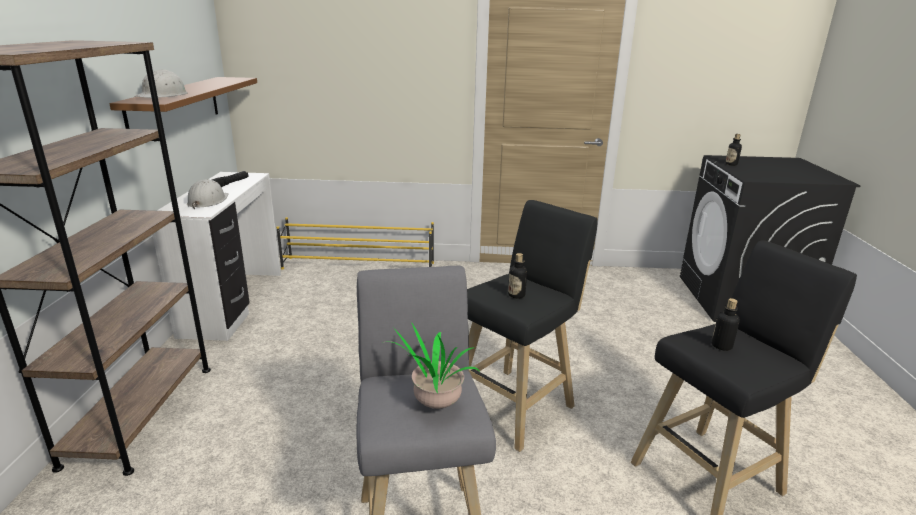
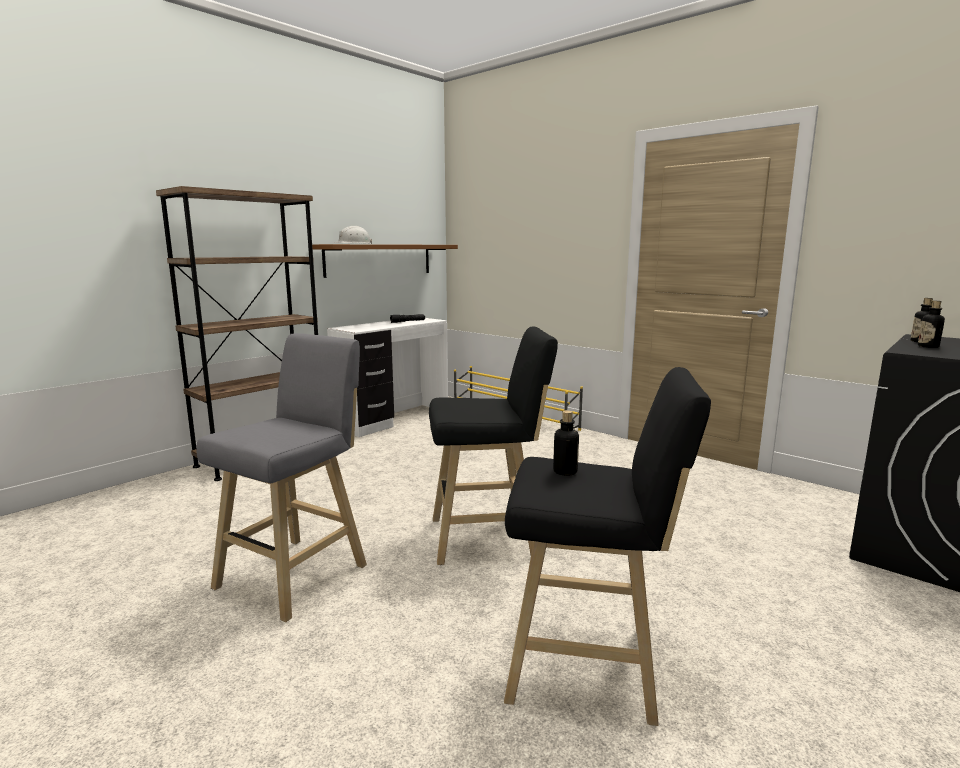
camera: 40 degrees right, 10 degrees down
white hard hat [187,179,229,209] -> none
potted plant [386,323,480,409] -> none
bottle [508,253,527,299] -> bottle moved to [918,301,945,348]

